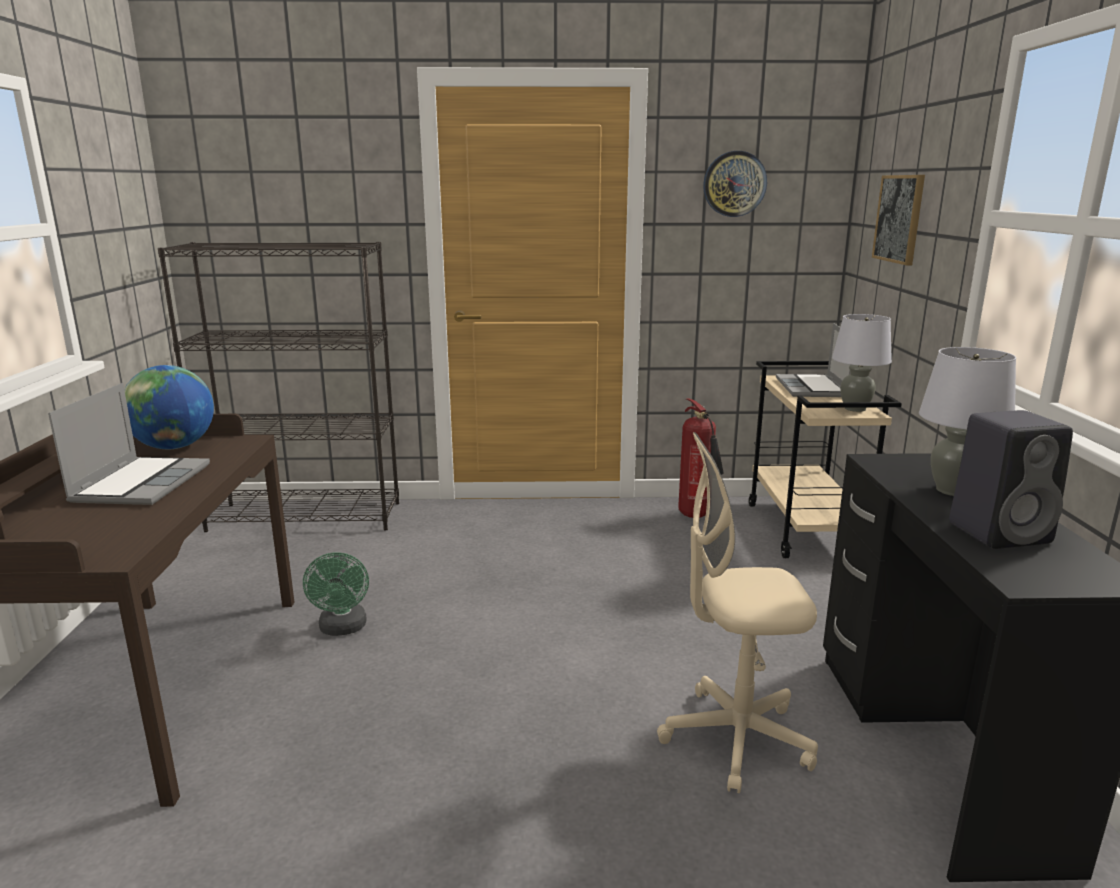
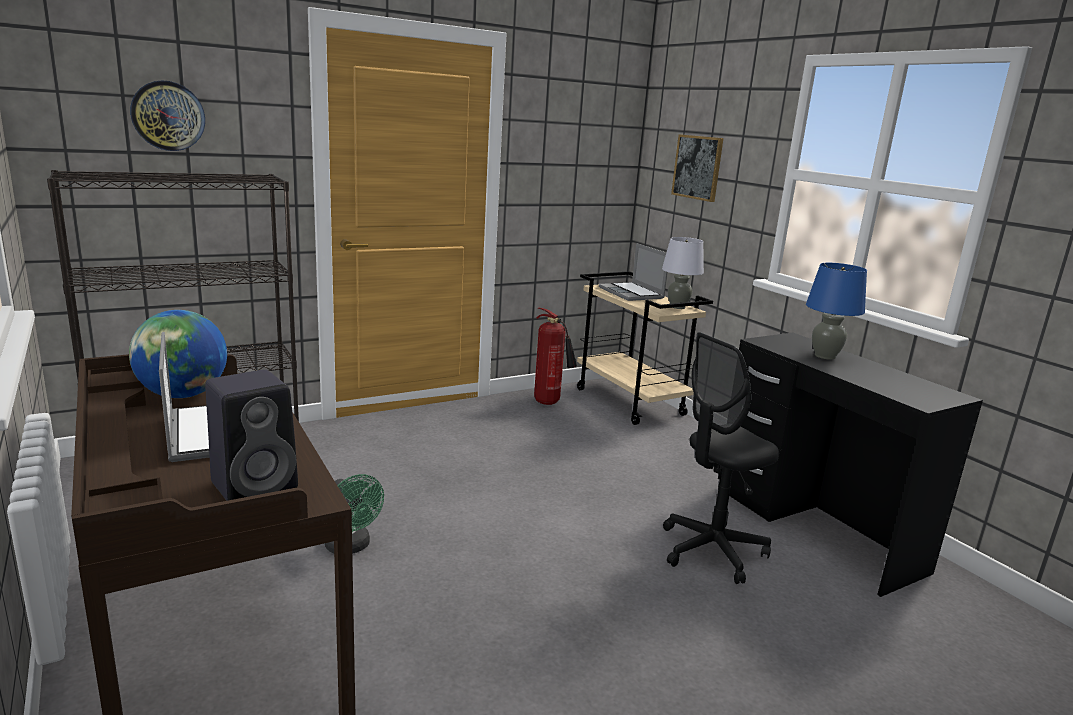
camera: 30 degrees left, 0 degrees up
beige office chair [657,432,818,793] -> black office chair [663,332,779,584]
wall clock [703,151,767,217] -> wall clock moved to [130,80,205,151]
grey table lamp [919,347,1016,496] -> blue table lamp [806,263,867,360]
black speaker [949,410,1073,549] -> black speaker moved to [205,370,298,501]

